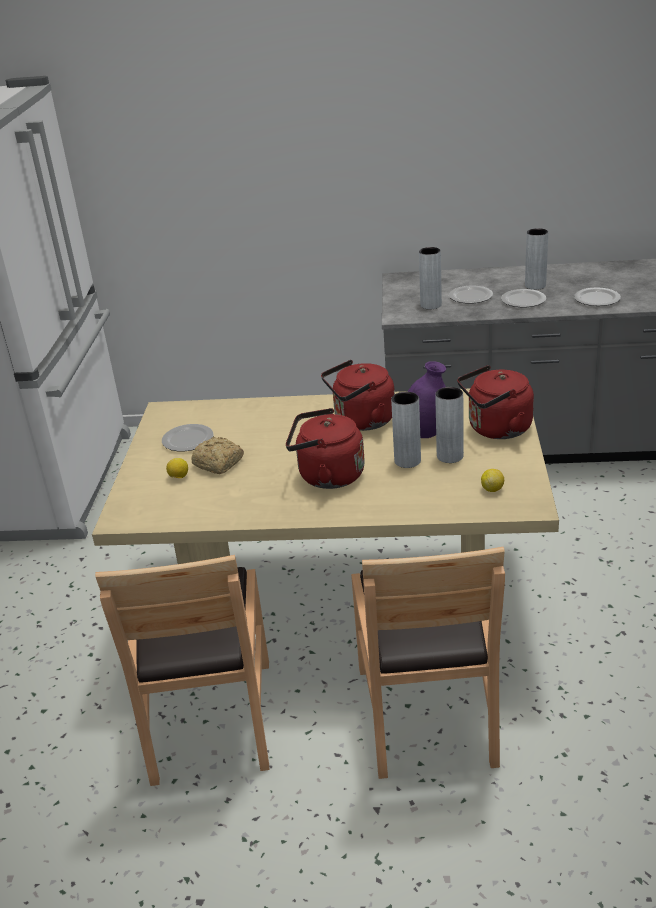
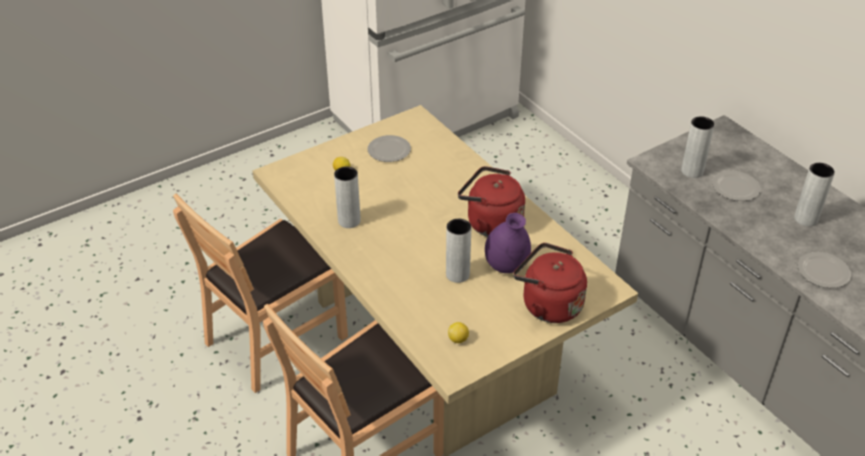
camera: 50 degrees right, 10 degrees up
bread [191,437,244,474] -> none
red kettle [286,408,365,489] -> none
grey vase [435,387,464,463] -> grey vase moved to [334,166,361,228]
plate [501,289,546,307] -> none

